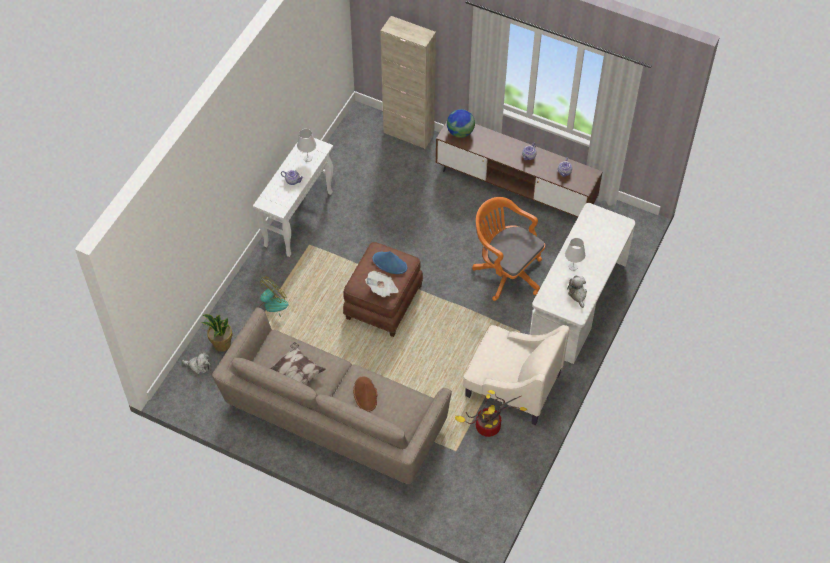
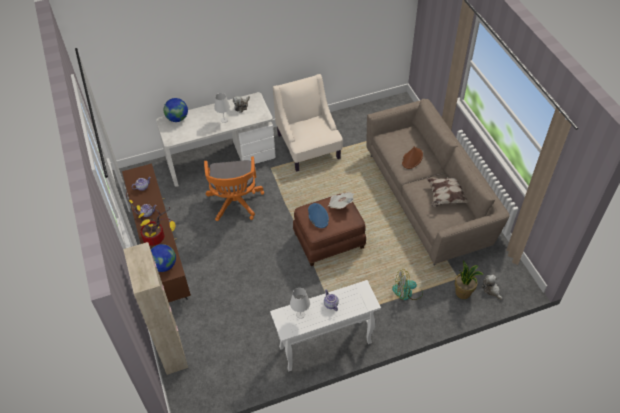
camera: 135 degrees left, 5 degrees down
potted plant [455,390,527,437] -> potted plant moved to [126,191,176,246]
none -> globe [164,98,188,122]

